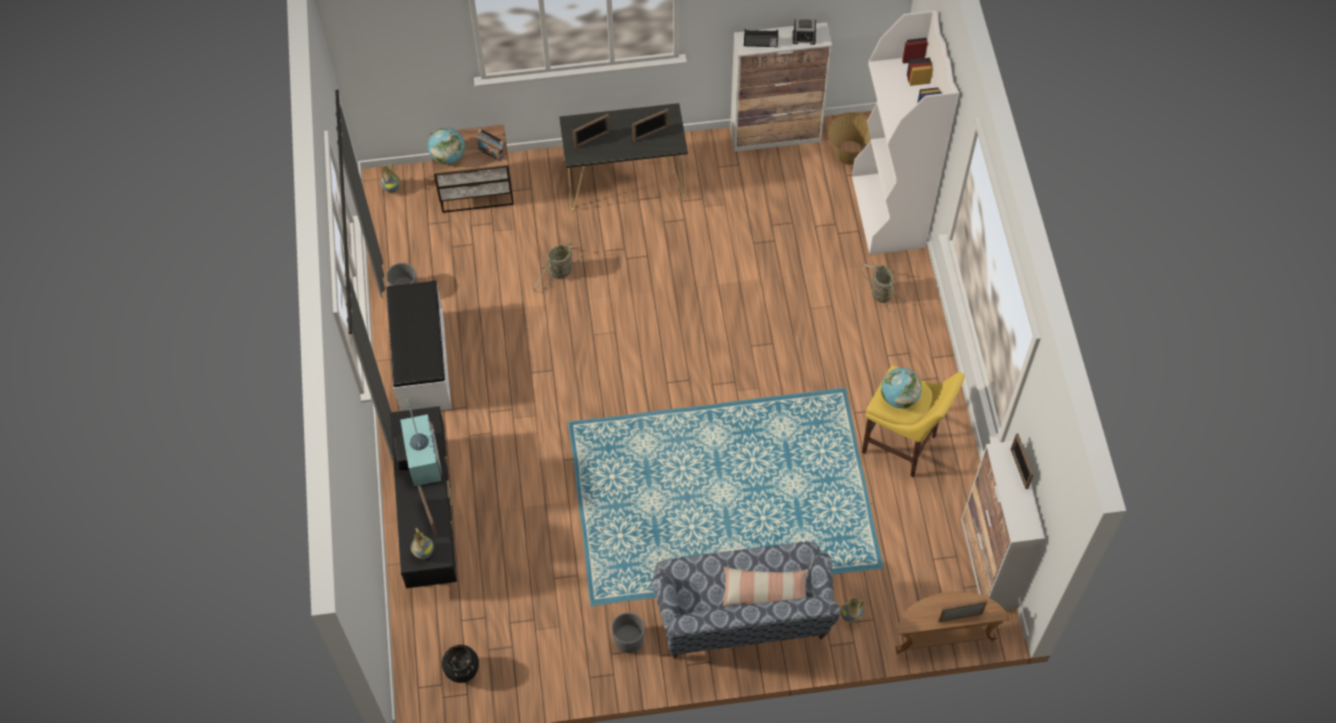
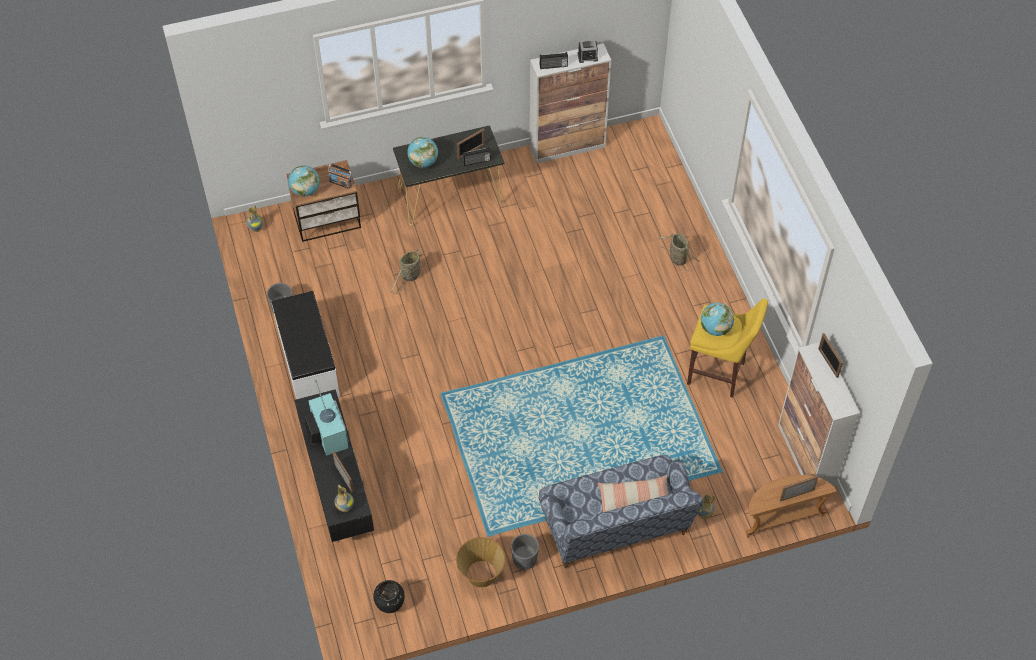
camera: 10 degrees left, 5 degrees down
picture frame [573,114,609,148] -> globe [407,137,438,168]
basket [828,112,871,165] -> basket moved to [456,537,506,588]
white bookcase [852,10,959,255] -> none
none -> radio [463,147,491,166]

